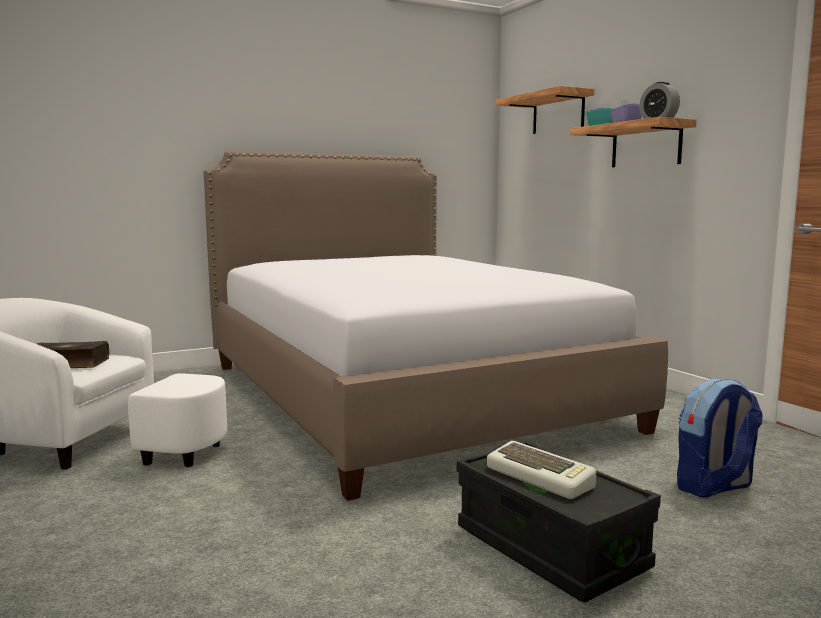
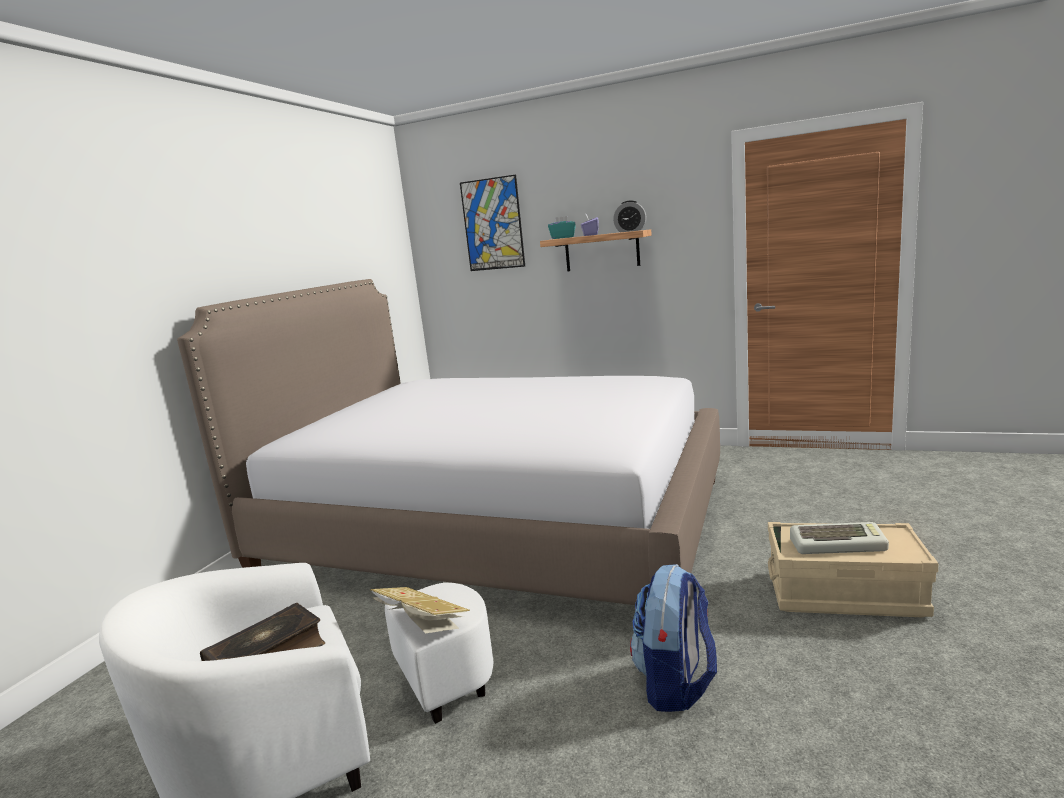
camera: 40 degrees left, 5 degrees up
black storage box [457,441,661,602] -> beige storage box [768,522,938,618]
shelf [496,86,595,134] -> picture [460,174,525,271]
backpack [677,379,763,498] -> backpack moved to [630,564,717,712]
none -> book [370,587,470,633]

